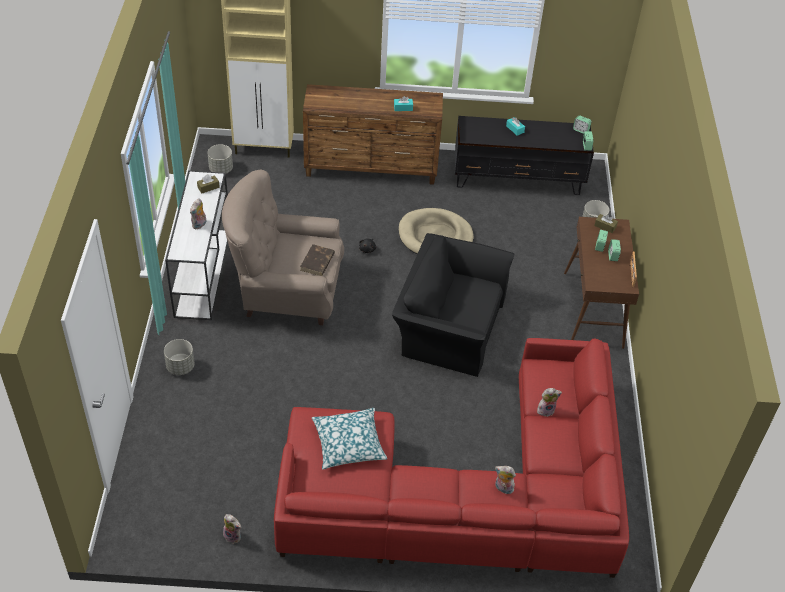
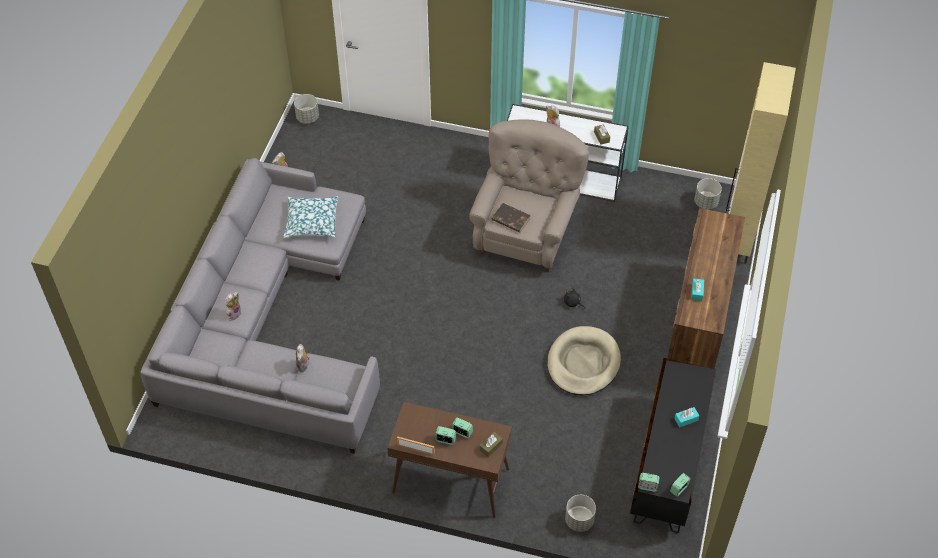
camera: 105 degrees right, 5 degrees up
grey planter [164,339,195,375] -> grey planter moved to [294,94,319,124]
red sofa [274,338,629,578] -> grey sofa [140,158,380,454]
black armchair [392,233,514,377] -> none

